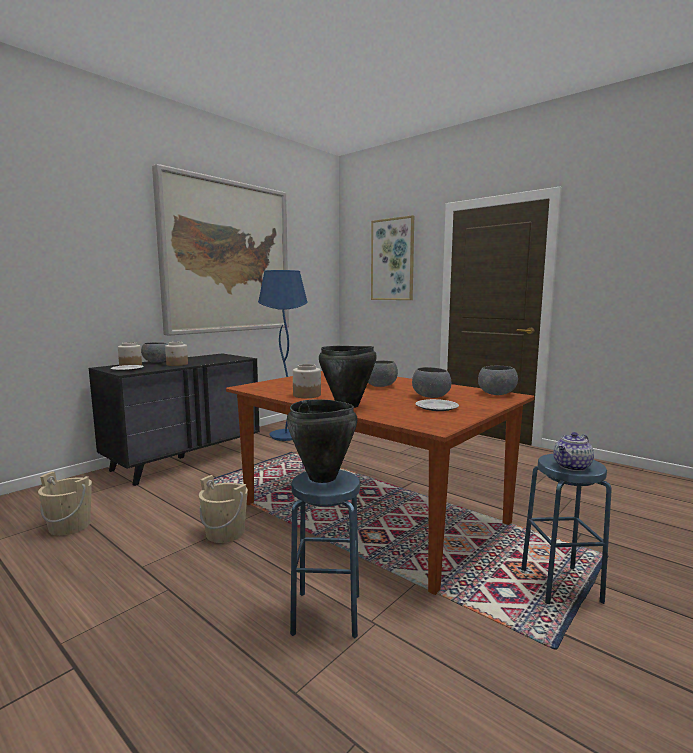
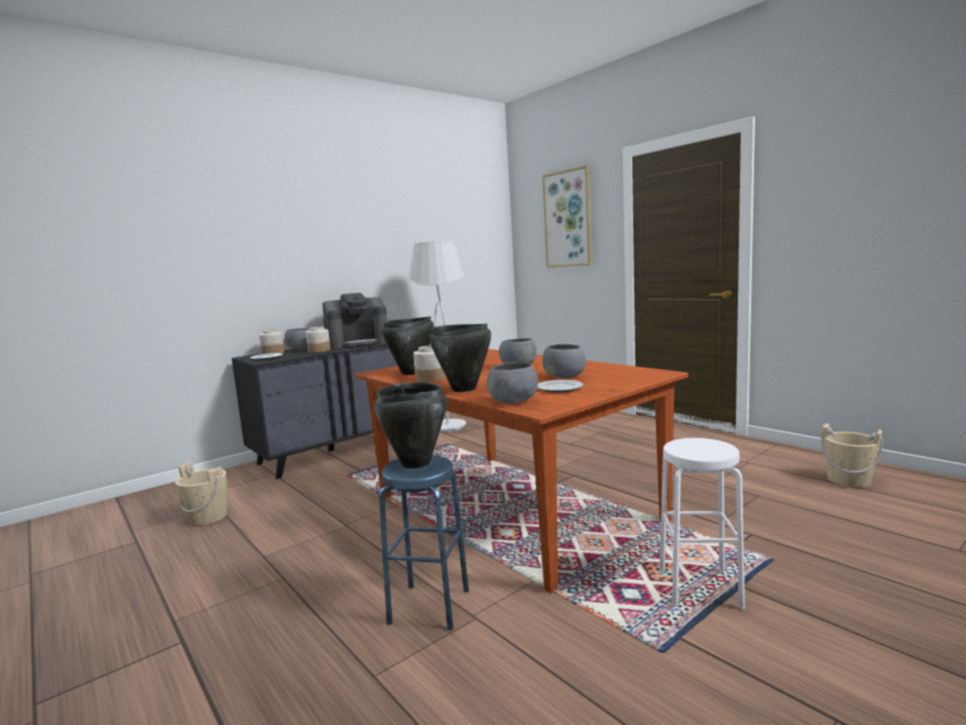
camera: 10 degrees right, 0 degrees up
picture [152,164,289,336] -> none
beige bucket [199,475,248,543] -> beige bucket moved to [821,424,883,487]
blue floor lamp [258,270,308,441] -> white floor lamp [408,241,466,432]
grey bowl [478,366,518,395] -> grey bowl moved to [487,362,538,404]
blue stool [521,454,612,604] -> white stool [659,438,745,610]
teapot [553,432,594,471] -> none
none -> coffee machine [322,293,388,349]
none -> black cooking pot [381,316,434,375]

